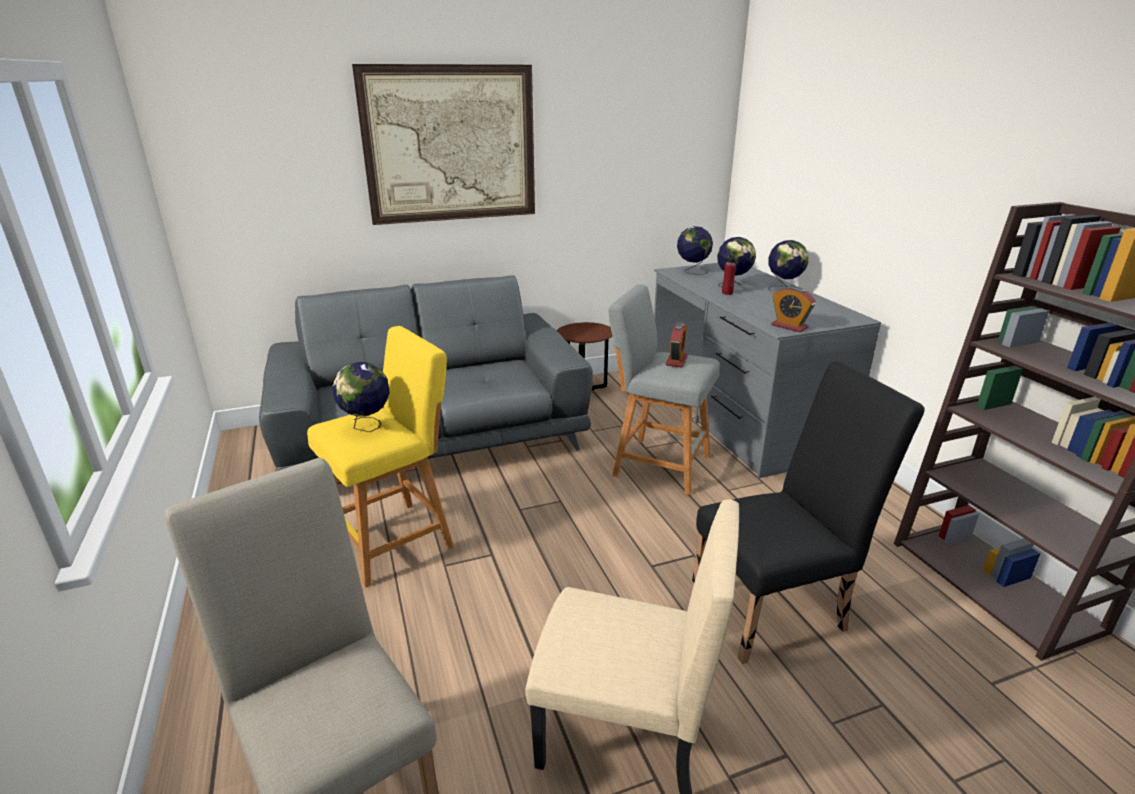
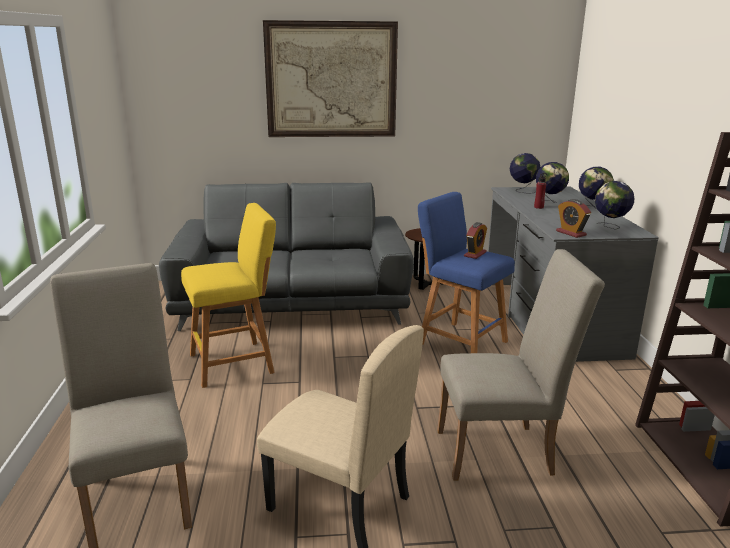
camera: 15 degrees right, 5 degrees down
globe [332,362,390,432] -> globe moved to [595,181,634,230]
grey stool [608,284,720,495] -> blue stool [418,192,515,353]
black chair [690,361,924,664] -> beige chair [437,249,605,481]

